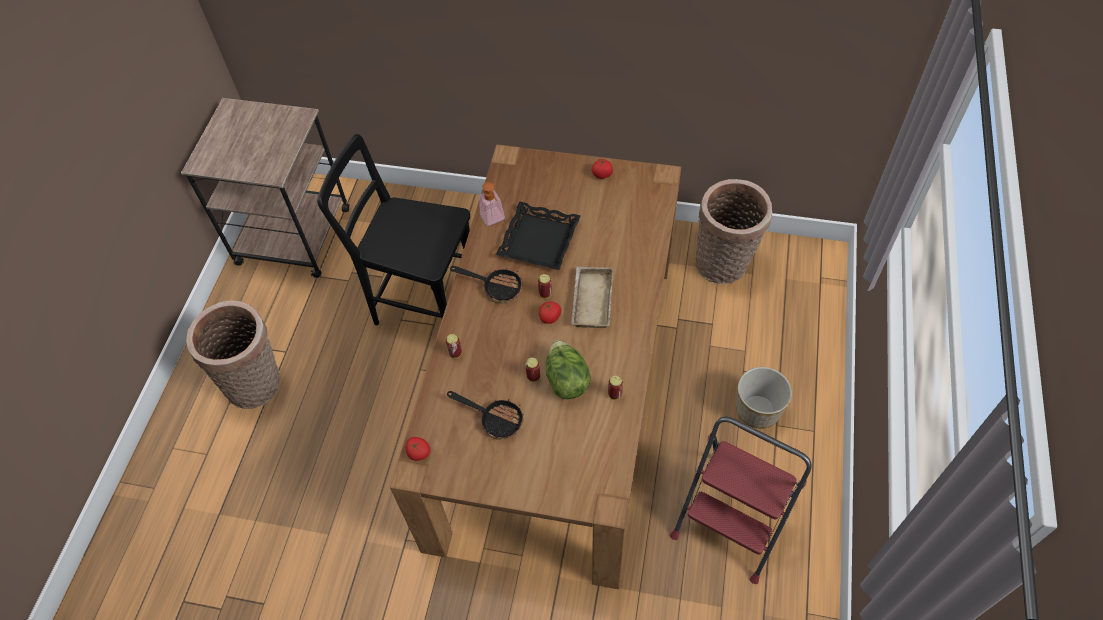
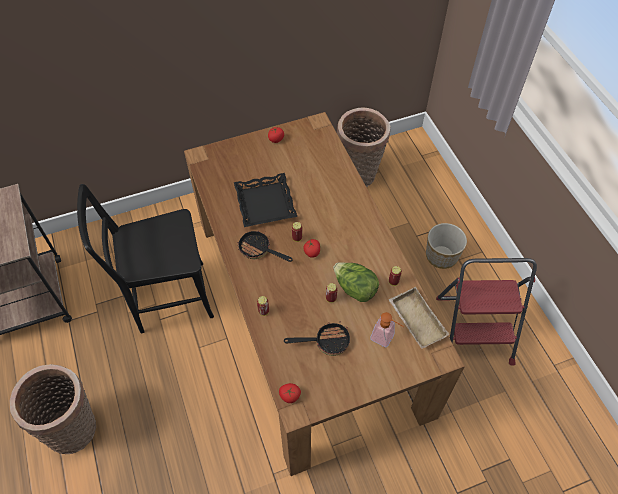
camera: 35 degrees left, 0 degrees up
frying pan [450,266,522,303] -> frying pan turned 135 degrees counterclockwise [237,231,293,262]
soap dispenser [479,182,505,226] -> soap dispenser moved to [370,312,404,347]
beige tray [571,267,613,328] -> beige tray moved to [389,287,450,349]

